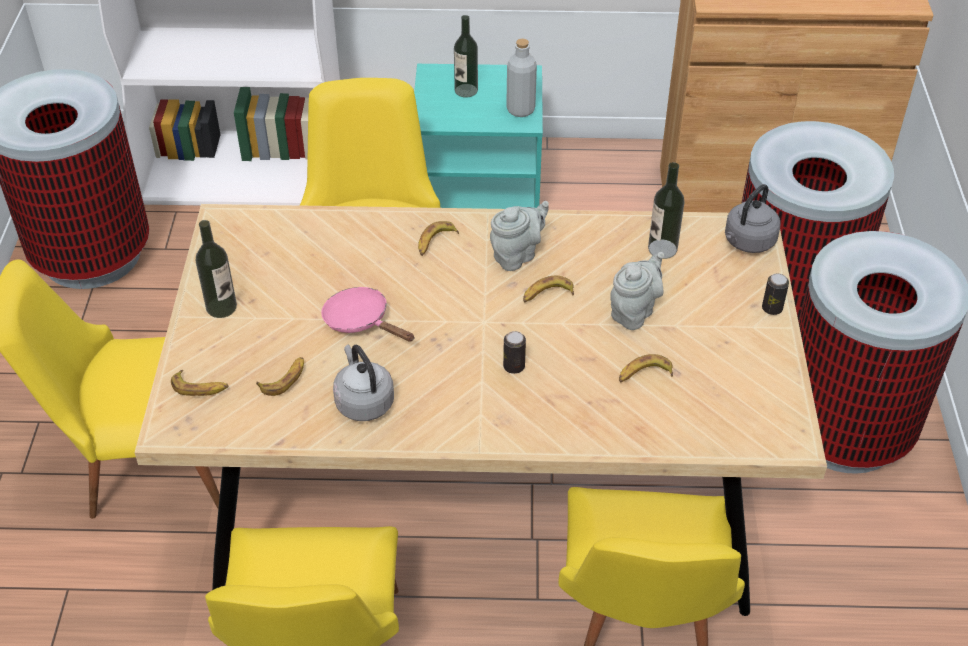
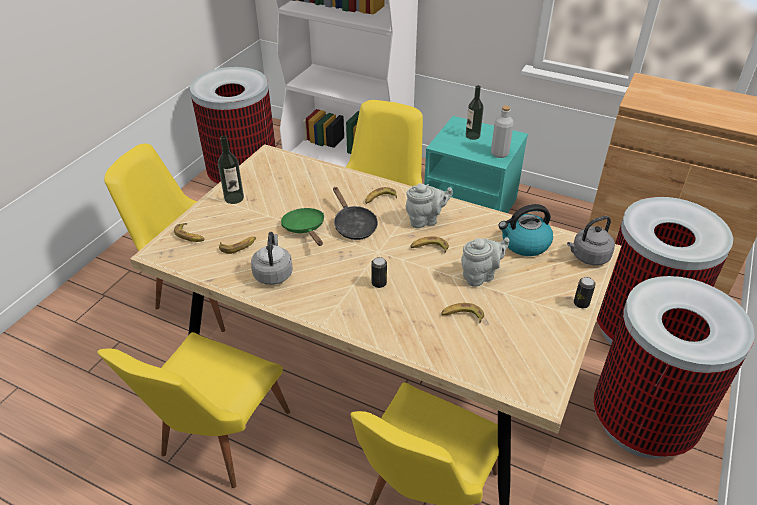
camera: 25 degrees right, 5 degrees down
pink frying pan [321,287,415,341] -> green frying pan [281,208,324,246]
bottle [648,162,685,259] -> kettle [498,204,553,256]
none -> black frying pan [333,187,378,240]

